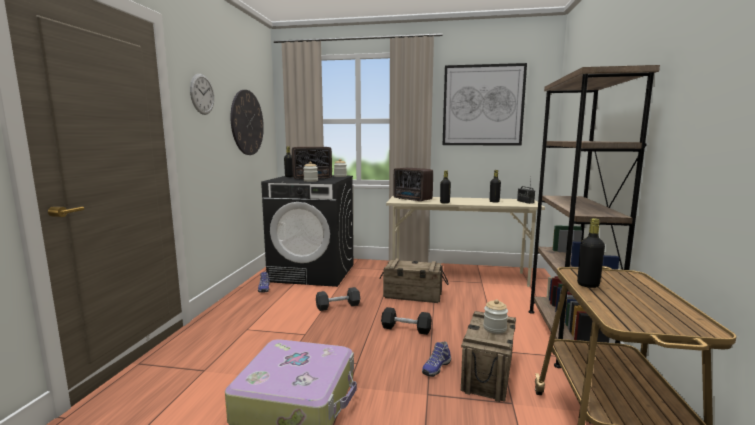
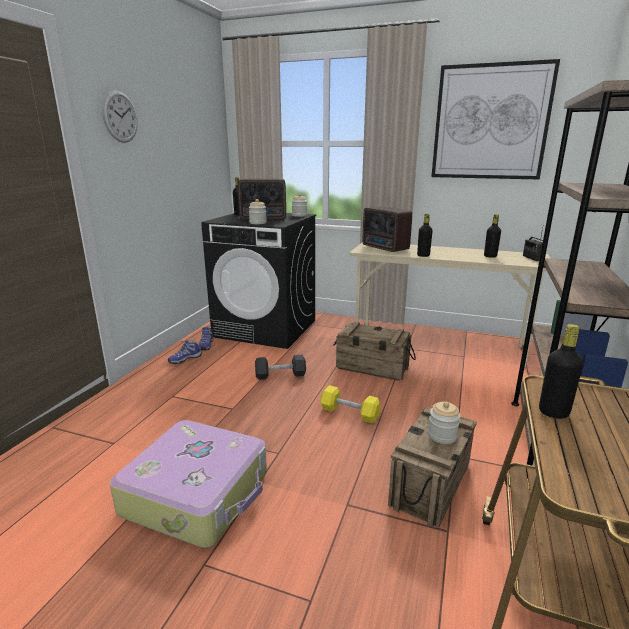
camera: 10 degrees right, 10 degrees up
wall clock [231,90,264,155] -> none
black dumbbell [381,307,432,335] -> yellow dumbbell [320,385,381,423]
shoe [422,341,451,377] -> shoe moved to [168,340,202,364]

